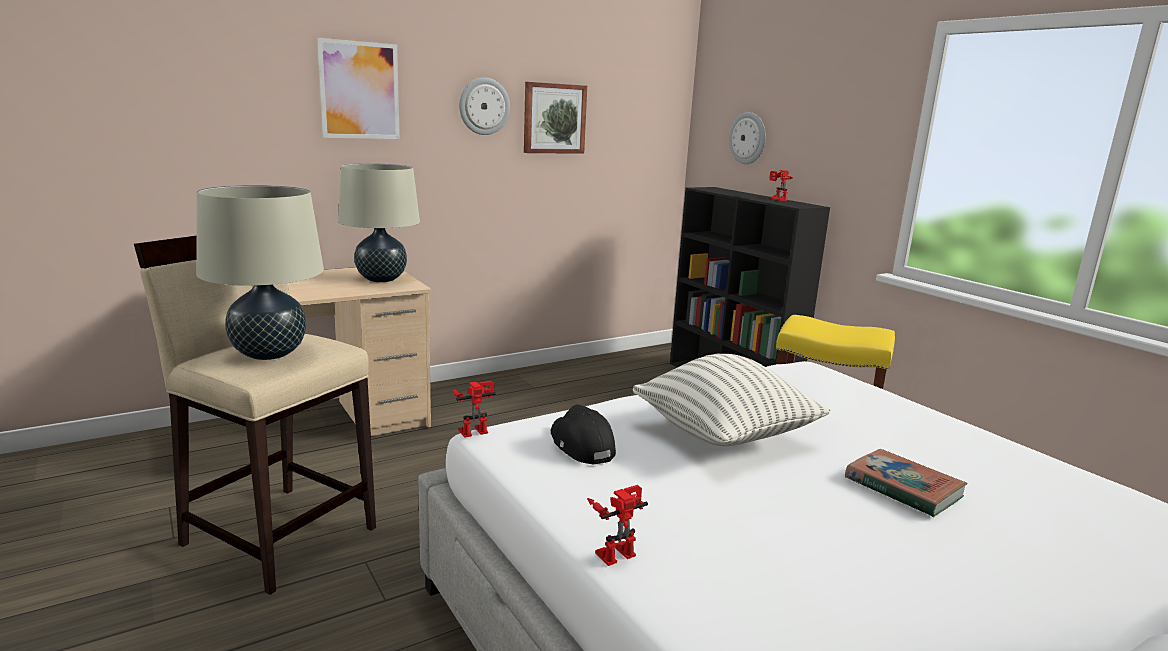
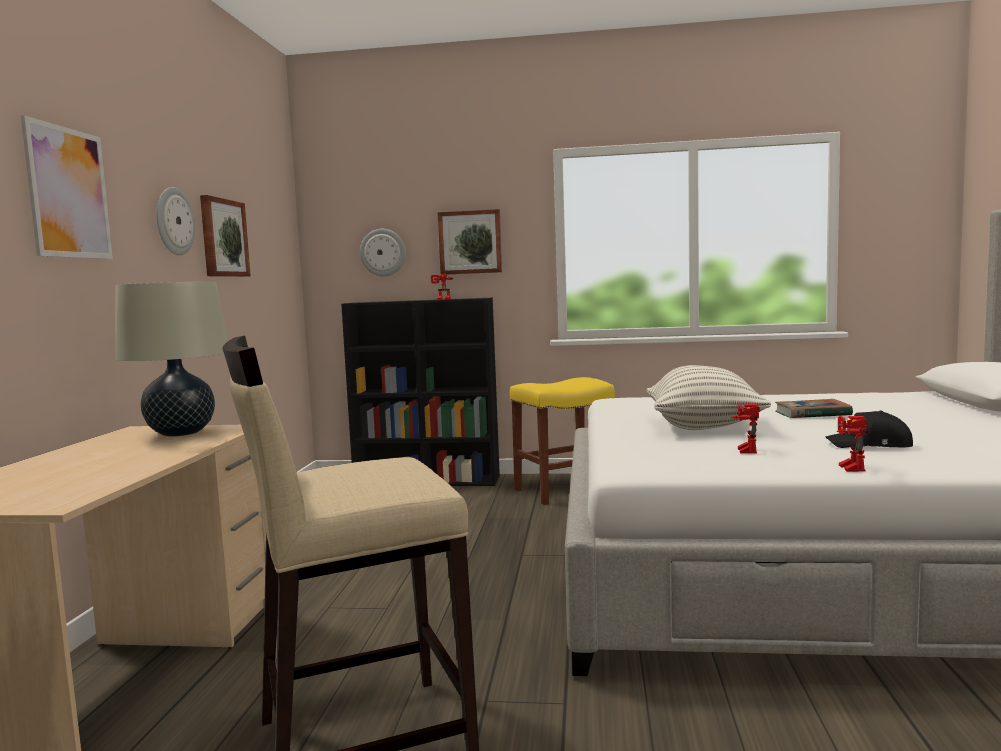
camera: 50 degrees left, 10 degrees down
beige table lamp [196,185,324,360] -> none
toy robot [453,381,496,438] -> toy robot moved to [730,404,759,454]
black cap [551,405,616,464] -> black cap moved to [825,411,913,448]
none -> picture [438,209,502,274]

